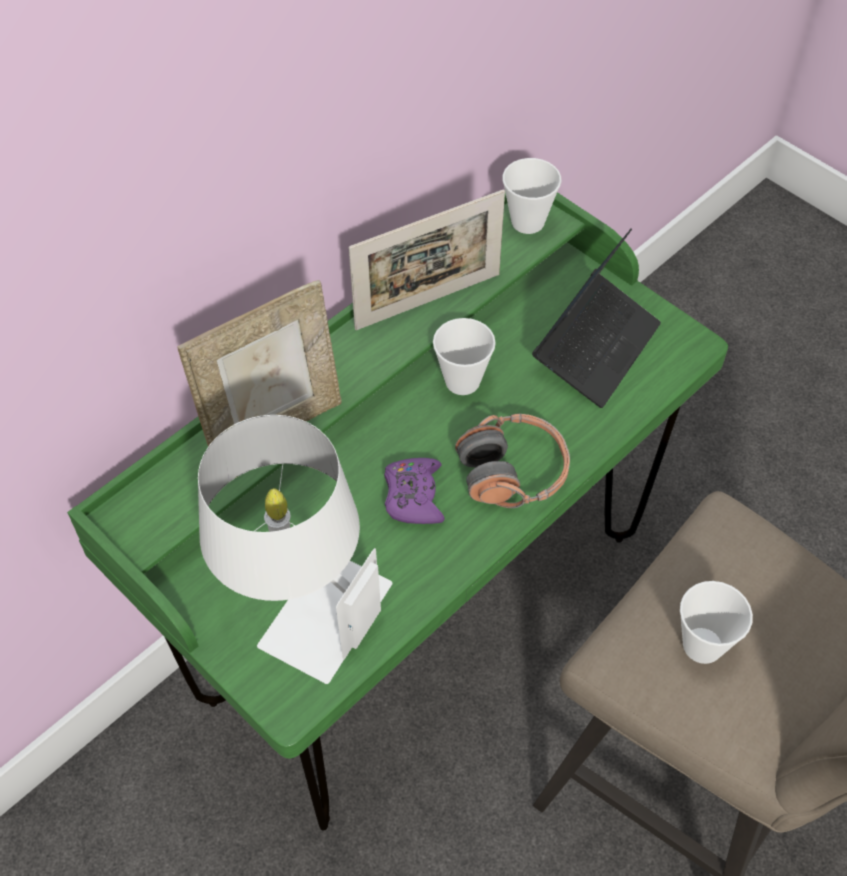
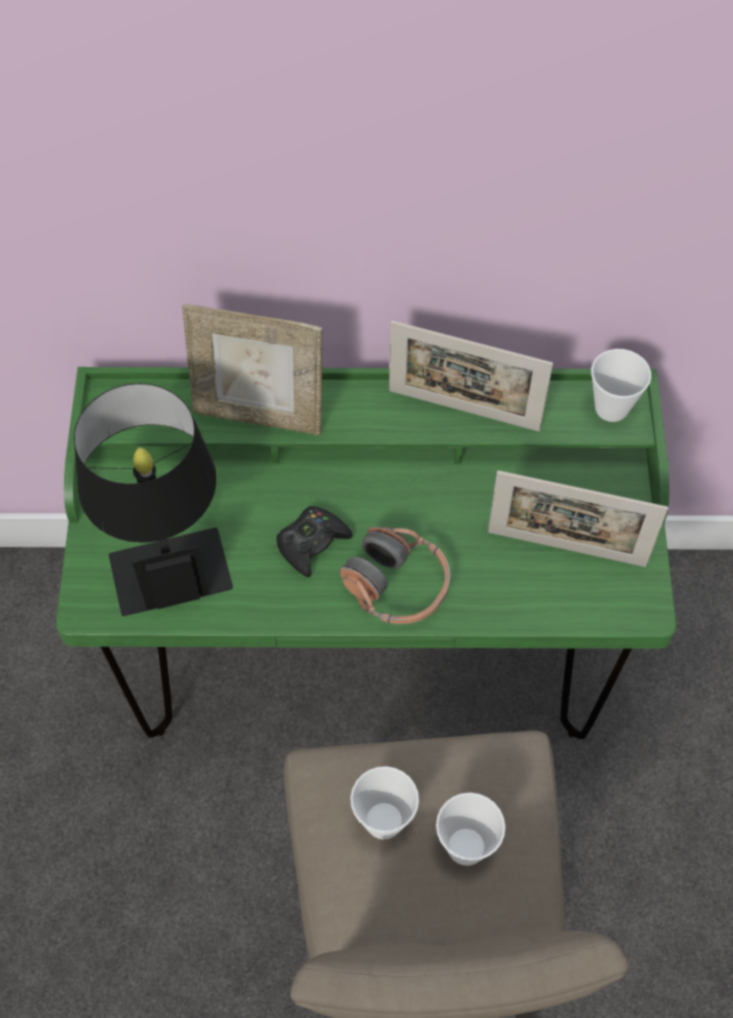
camera: 45 degrees right, 5 degrees up
white table lamp [198,415,392,684] -> black table lamp [74,383,233,616]
purple game controller [384,458,445,524] -> black game controller [277,506,353,577]
cup [433,318,496,395] -> cup moved to [436,792,505,866]
laptop [532,228,661,408] -> picture frame [488,470,668,567]

